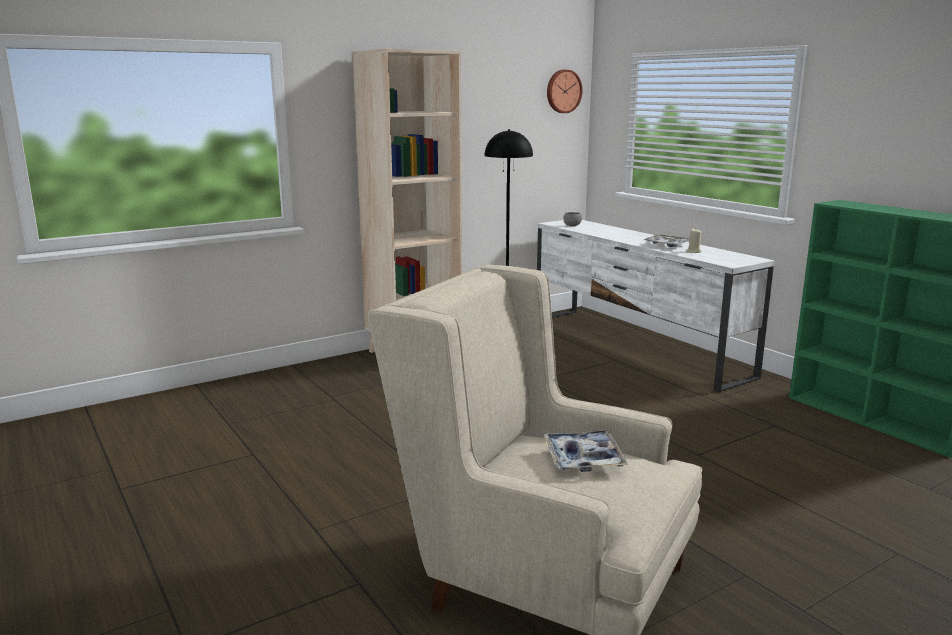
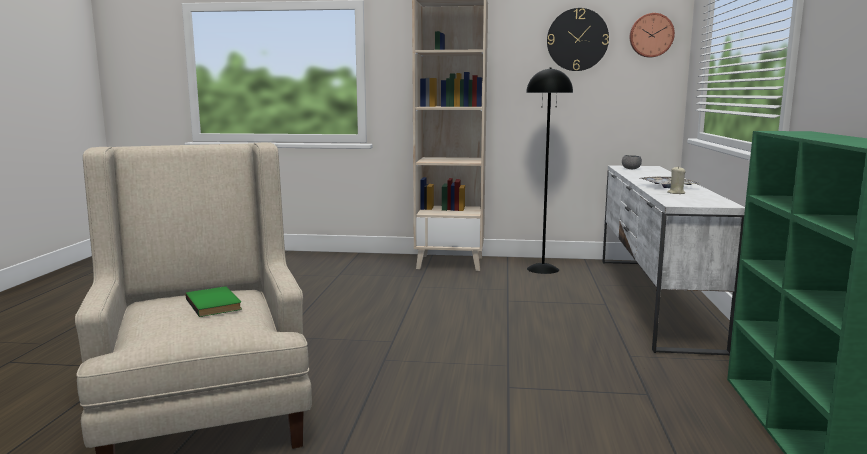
camera: 40 degrees right, 5 degrees down
tray [544,430,628,472] -> green book [186,287,242,317]
none -> wall clock [547,8,609,71]

